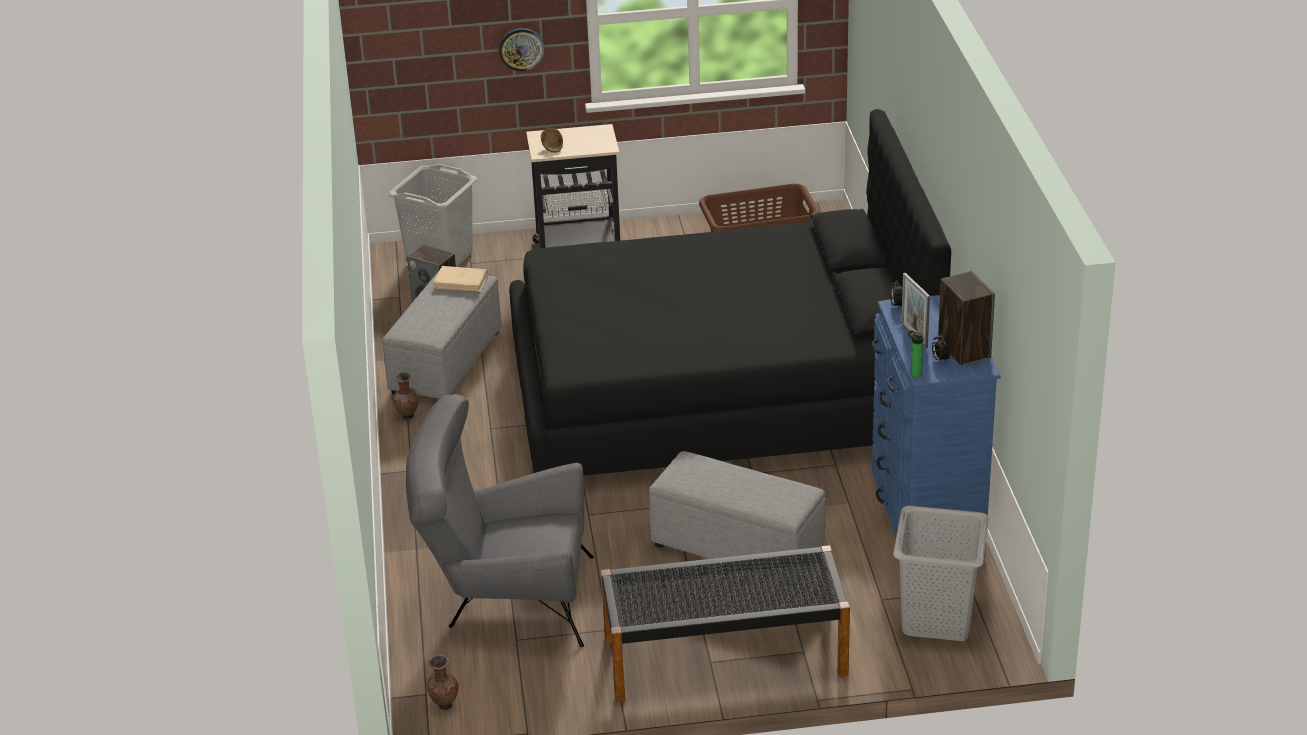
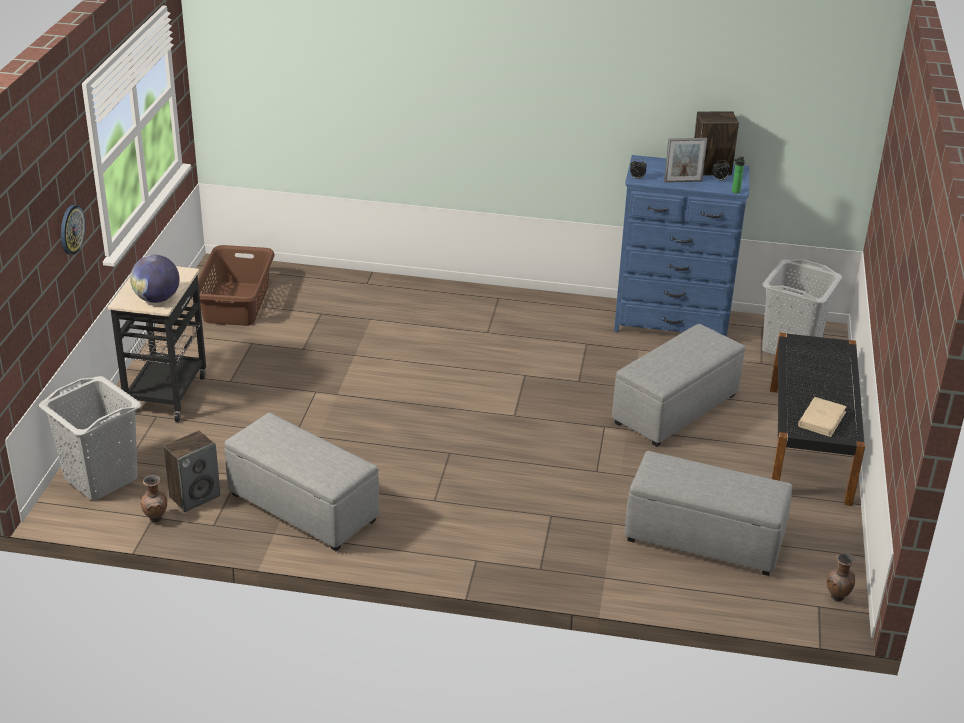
camera: 75 degrees left, 0 degrees up
brown vase [391,372,419,420] -> brown vase moved to [141,475,167,522]
grey armchair [406,394,594,647] -> grey ottoman [625,451,793,576]
beige book [433,266,488,292] -> beige book moved to [798,397,847,437]
black bed [509,109,951,476] -> none
brown bowl [541,128,563,153] -> globe [130,255,179,303]

